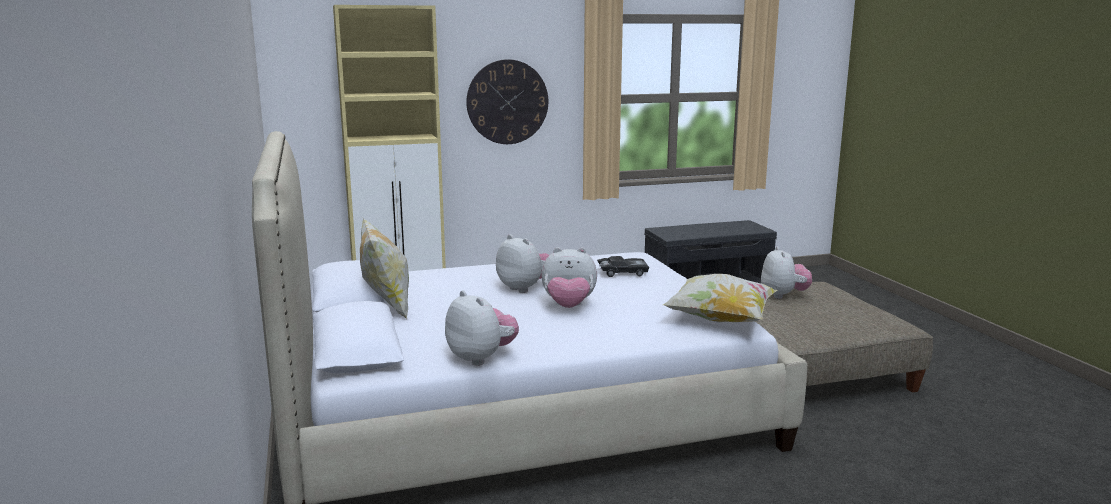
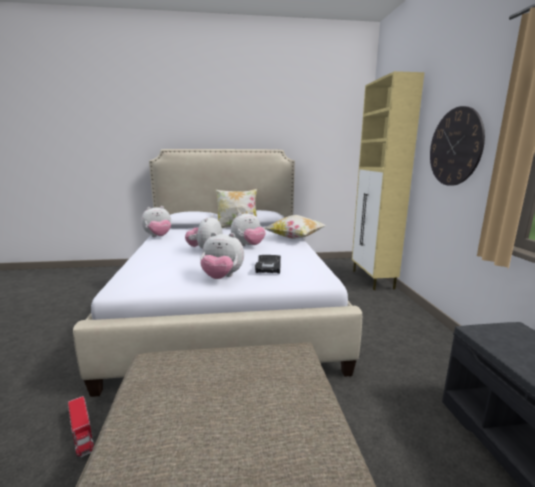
camera: 100 degrees right, 0 degrees up
pillow [663,274,778,323] -> pillow moved to [264,215,327,239]
plush toy [761,246,812,299] -> plush toy moved to [200,232,244,279]
none -> toy truck [68,396,94,458]

